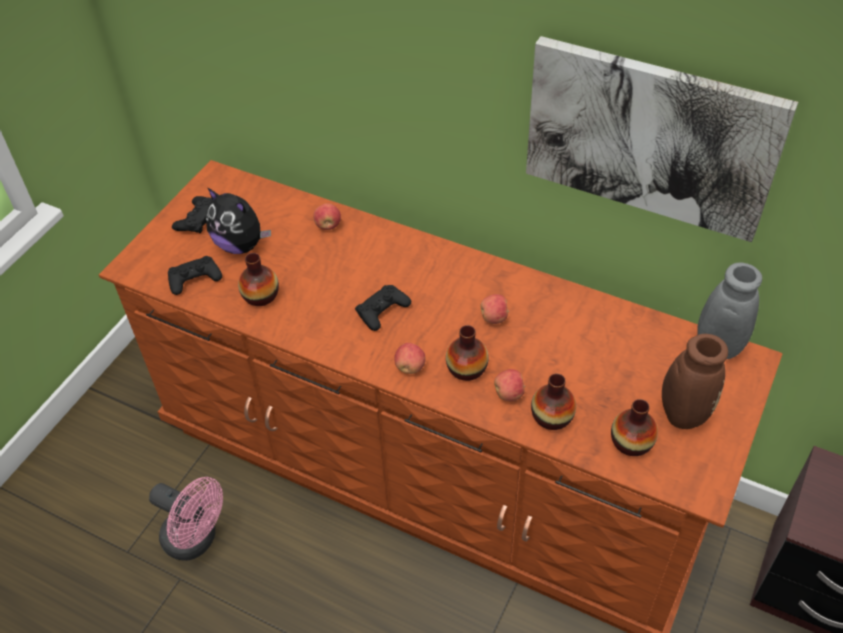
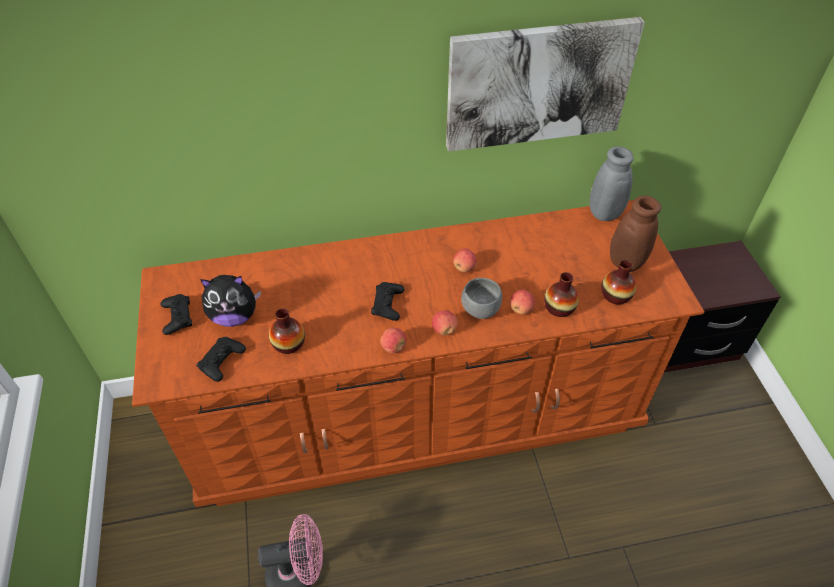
camera: 40 degrees left, 0 degrees up
apple [313,203,341,230] -> apple moved to [380,328,407,353]
vase [446,325,489,381] -> grey bowl [461,278,502,319]

